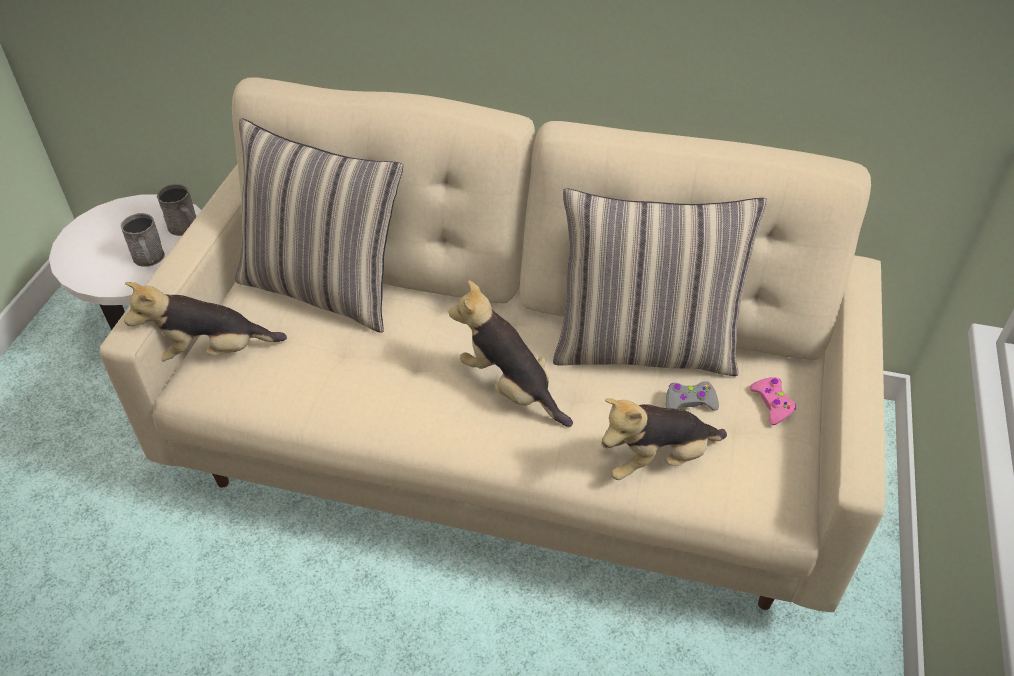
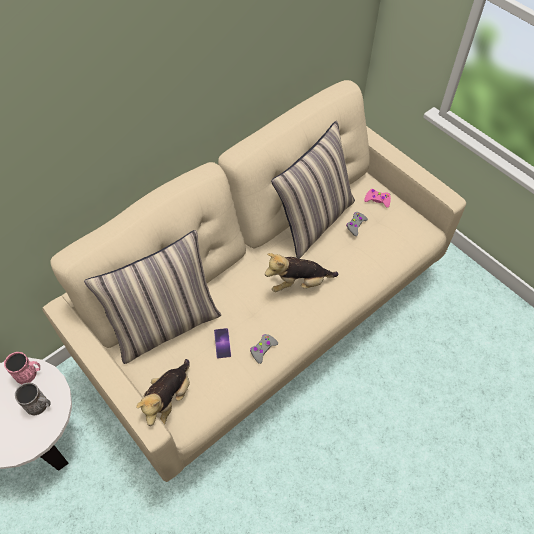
camera: 55 degrees left, 10 degrees up
grey mug [156,184,196,236] -> pink mug [4,352,40,384]
plush toy [601,398,727,480] -> none
none -> phone [214,328,231,359]
none -> grey game controller [250,334,278,364]

